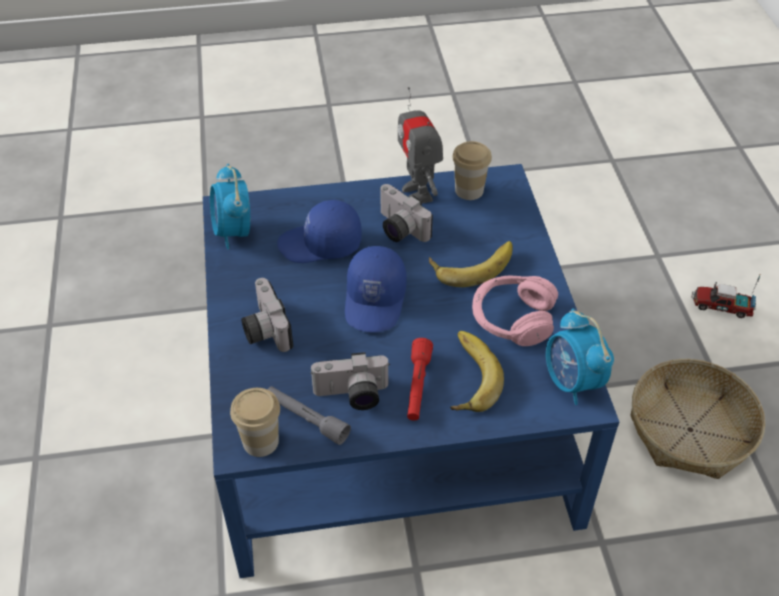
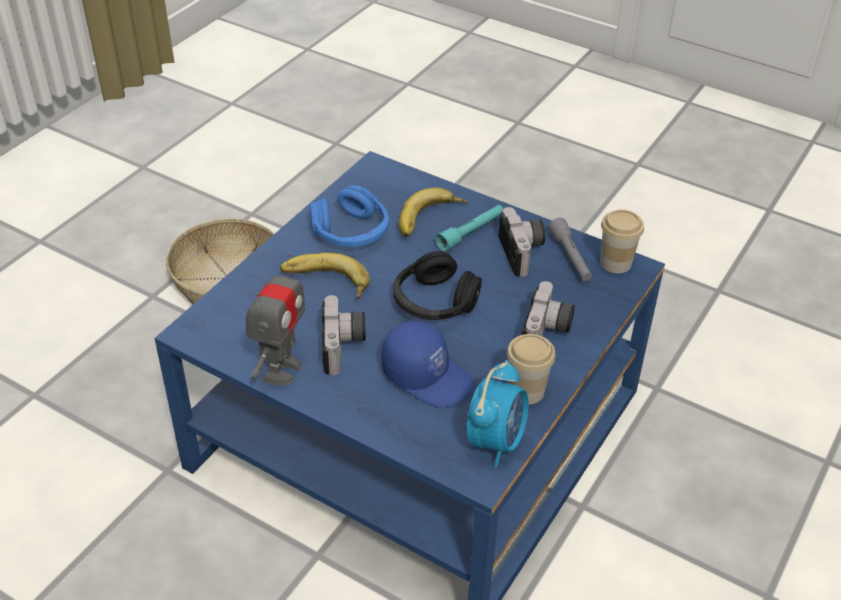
camera: 140 degrees left, 5 degrees down
camera [310,352,389,410] -> camera turned 45 degrees clockwise [498,207,545,277]
blue cap [345,246,407,332] -> black headphones [393,251,482,320]
red flashlight [407,338,433,421] -> turquoise flashlight [435,205,503,252]
cup [452,141,492,200] -> cup moved to [507,334,556,405]
pink headphones [472,275,558,346] -> blue headphones [310,185,389,247]
alarm clock [546,308,614,405] -> none
toy truck [691,274,761,318] -> none

